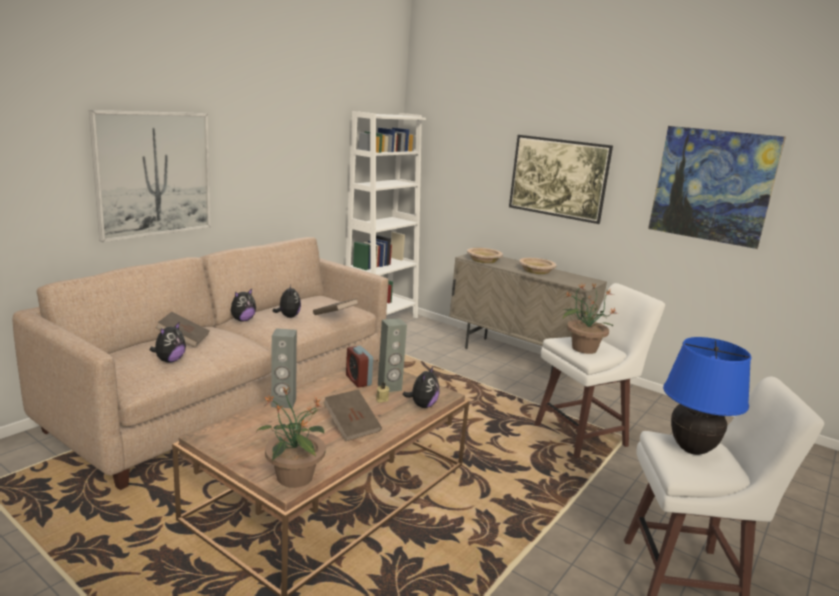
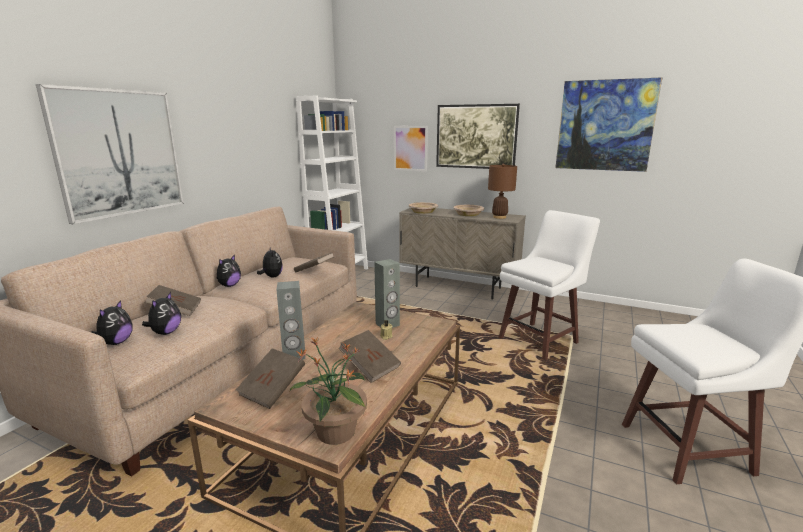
camera: 10 degrees left, 0 degrees up
alarm clock [346,346,373,387] -> none
plush toy [402,367,440,408] -> plush toy moved to [91,300,133,345]
potted plant [563,283,616,354] -> none
blue table lamp [663,337,751,455] -> none
none -> brown book [236,348,305,409]
none -> picture [394,126,428,171]
none -> brown table lamp [488,164,517,219]

